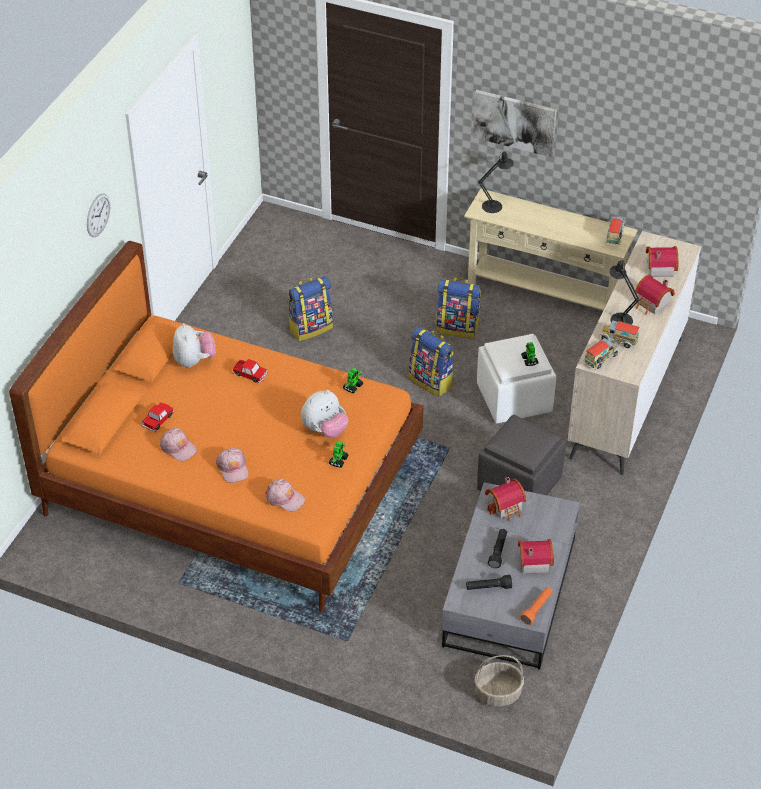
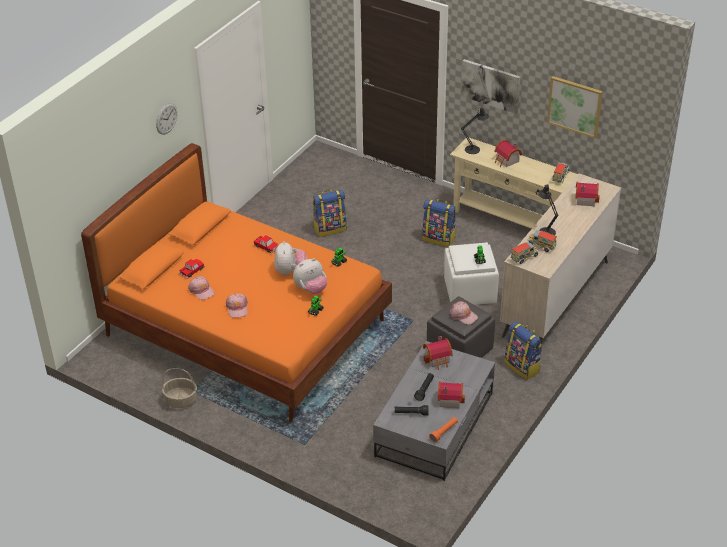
camera: 10 degrees right, 5 degrees down
plush toy [173,323,216,368] -> plush toy moved to [274,241,307,275]
pink cap [265,478,305,511] -> pink cap moved to [450,301,478,325]
backpack [409,327,454,397] -> backpack moved to [504,321,542,380]
basket [475,655,524,707] -> basket moved to [162,368,197,408]
toy house [635,275,675,315] -> toy house moved to [494,140,522,167]
none -> picture [547,76,603,139]

